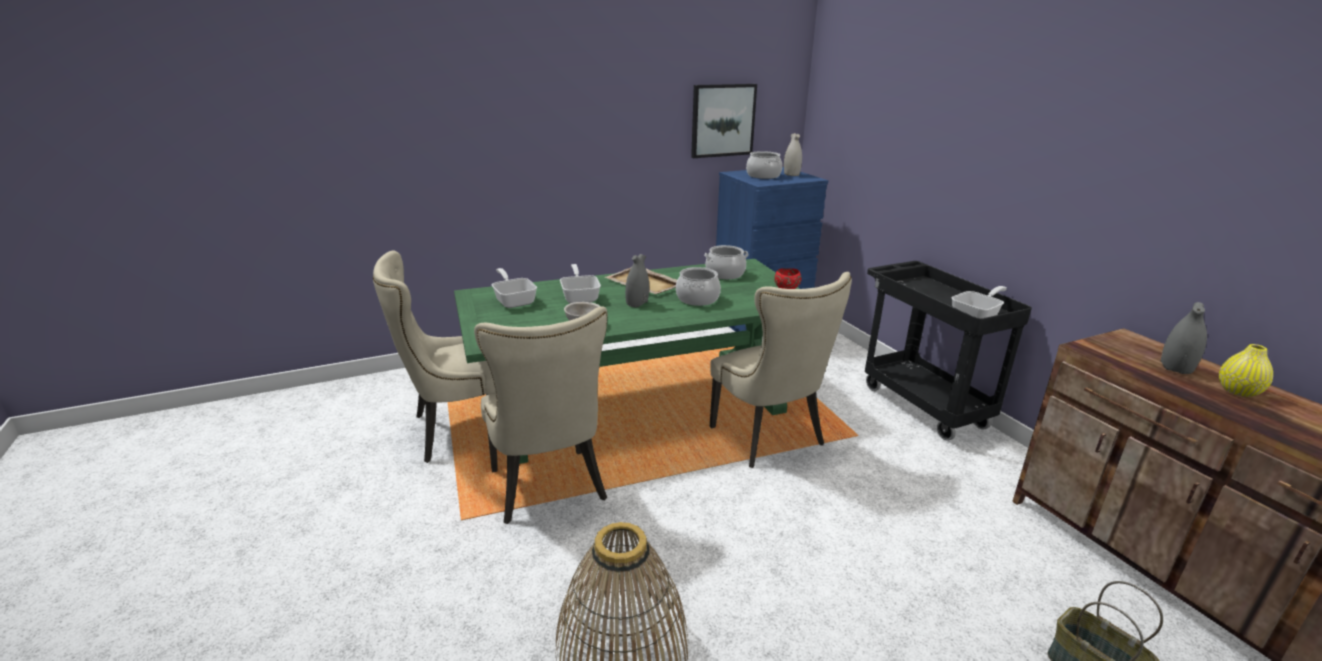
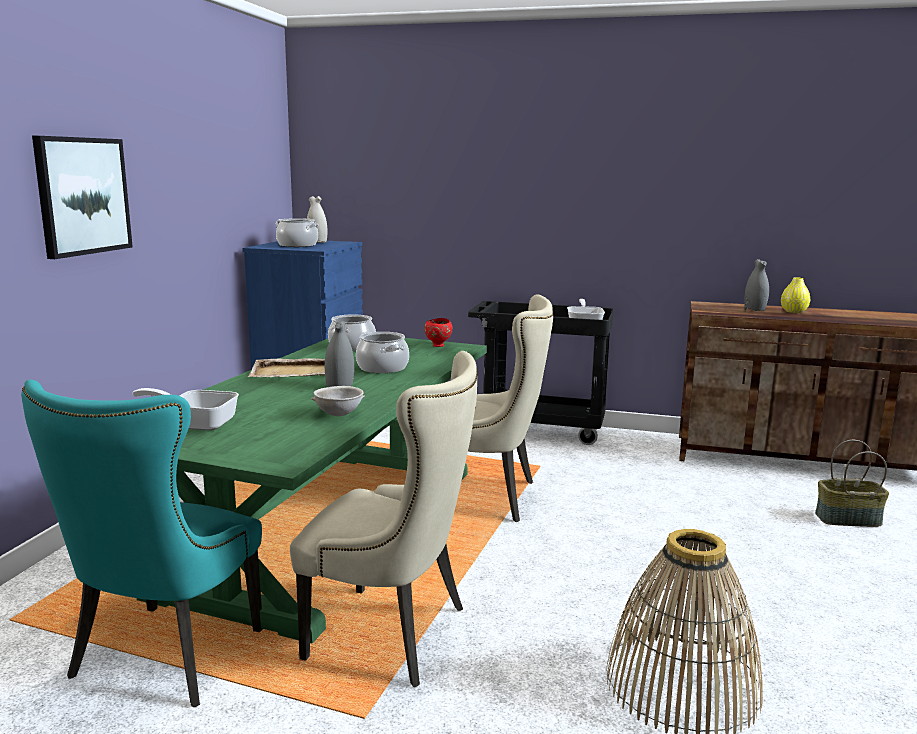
camera: 50 degrees left, 10 degrees down
beige chair [373,250,496,463] -> turquoise chair [21,379,262,707]
frying pan [560,264,601,303] -> none
picture [691,84,757,158] -> picture moved to [32,136,133,259]

